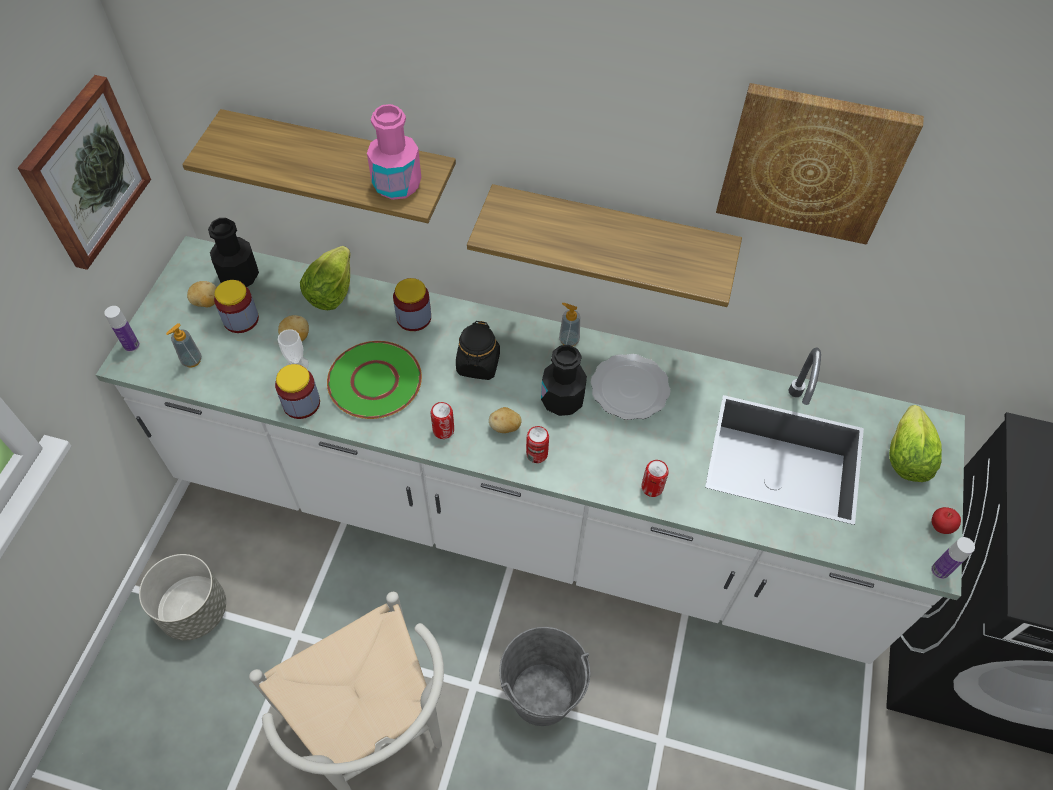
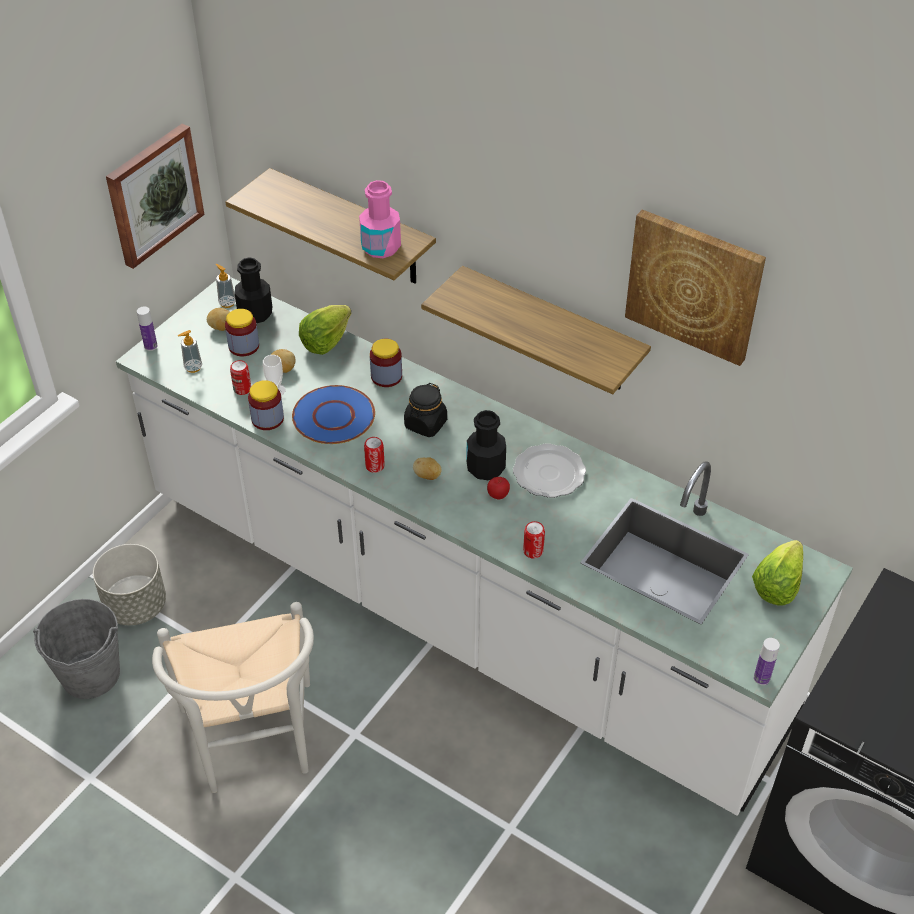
camera: 20 degrees right, 10 degrees down
green plate [327,341,422,419] -> blue plate [292,385,375,444]
grey bucket [499,627,590,726] -> grey bucket moved to [33,599,120,699]
can [526,426,549,463] -> can moved to [230,360,251,395]
soap dispenser [559,303,580,346] -> soap dispenser moved to [215,264,236,308]
apple [932,507,961,534] -> apple moved to [487,477,510,500]

